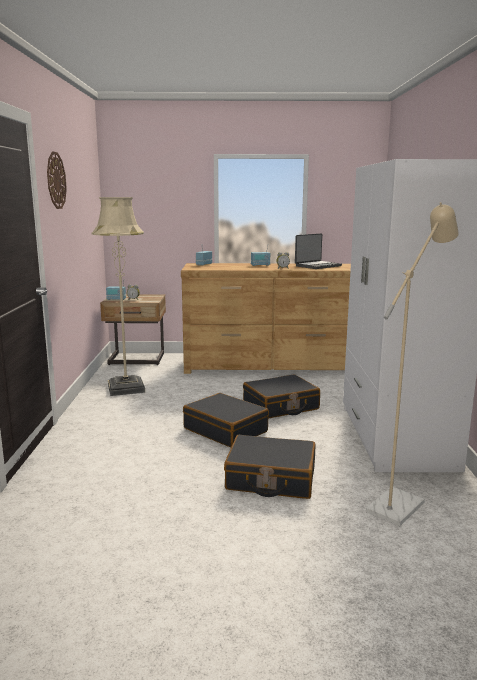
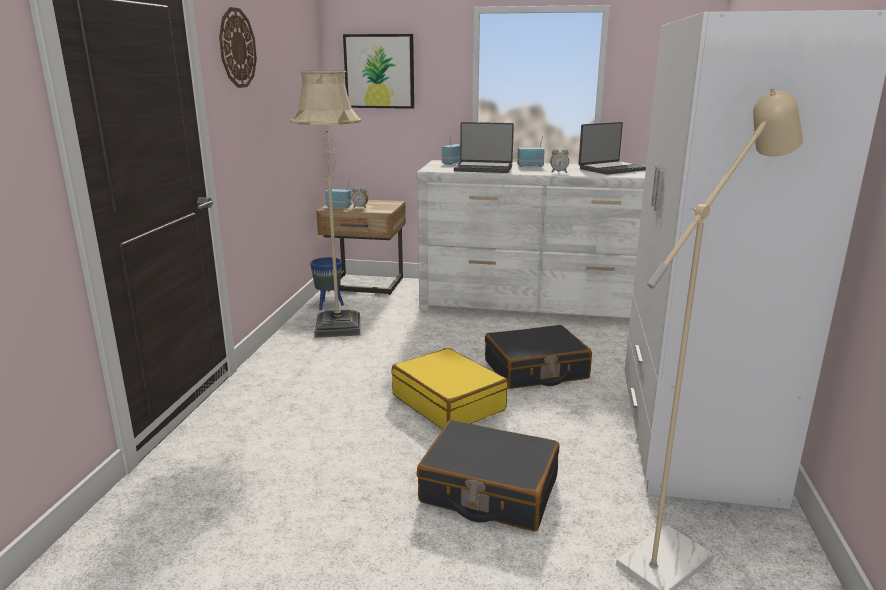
camera: 10 degrees right, 5 degrees up
brown dresser [181,263,351,374] -> white dresser [416,160,646,318]
black suitcase [183,393,269,447] -> yellow suitcase [391,348,508,429]
none -> blue planter [310,257,344,310]
none -> picture [343,34,414,109]
none -> laptop [454,122,514,173]

